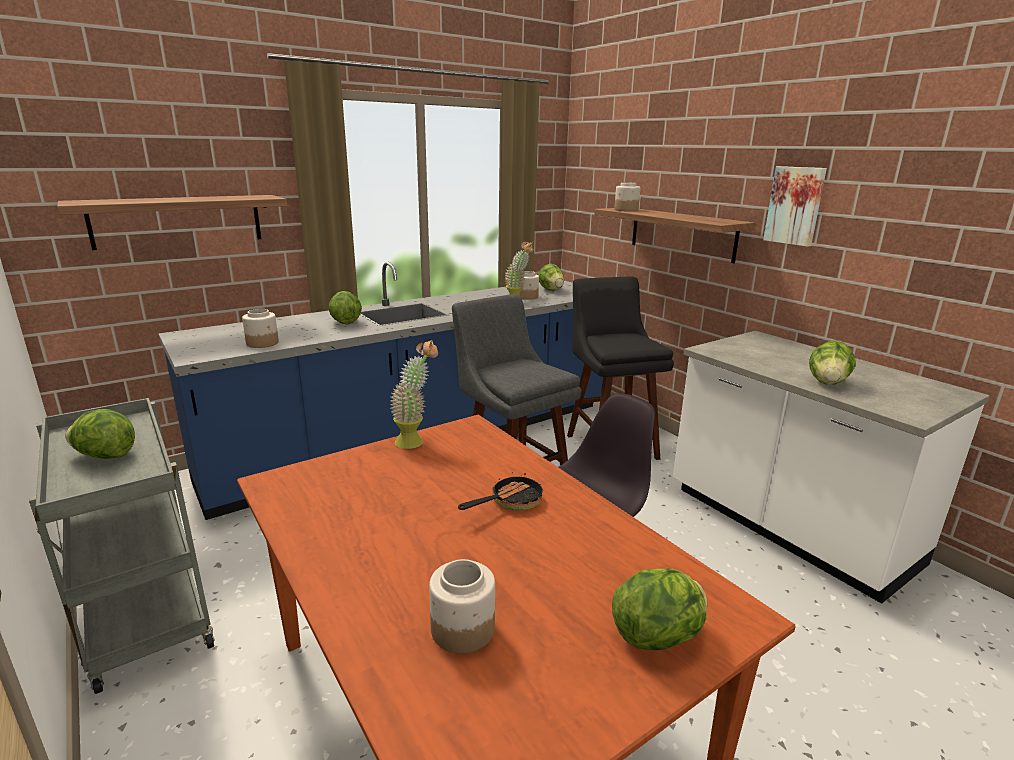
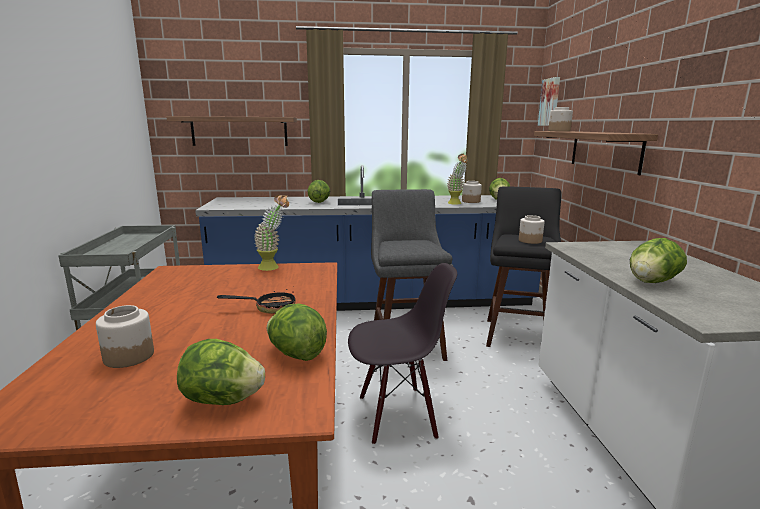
camera: 30 degrees right, 5 degrees down
lettuce [65,409,135,459] -> lettuce moved to [267,304,327,361]
jar [242,309,279,348] -> jar moved to [519,215,545,244]
picture [763,166,827,247] -> picture moved to [538,77,560,126]

